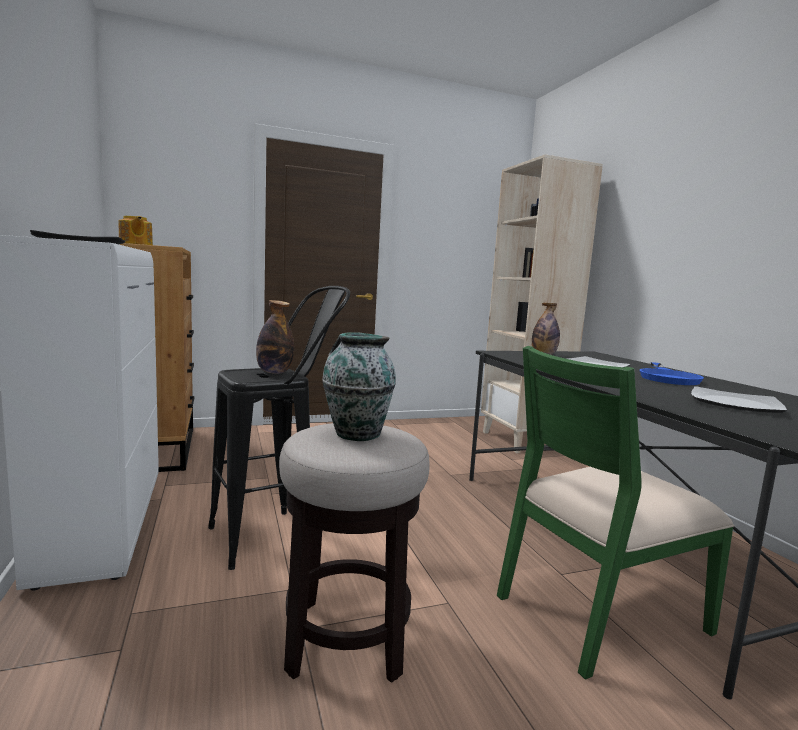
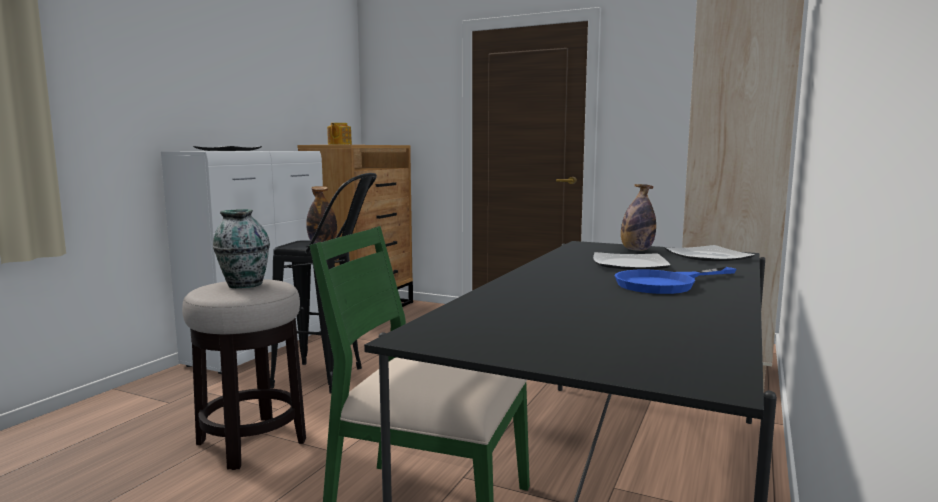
camera: 45 degrees right, 0 degrees up
plate [691,386,787,413] -> plate moved to [665,245,755,261]

